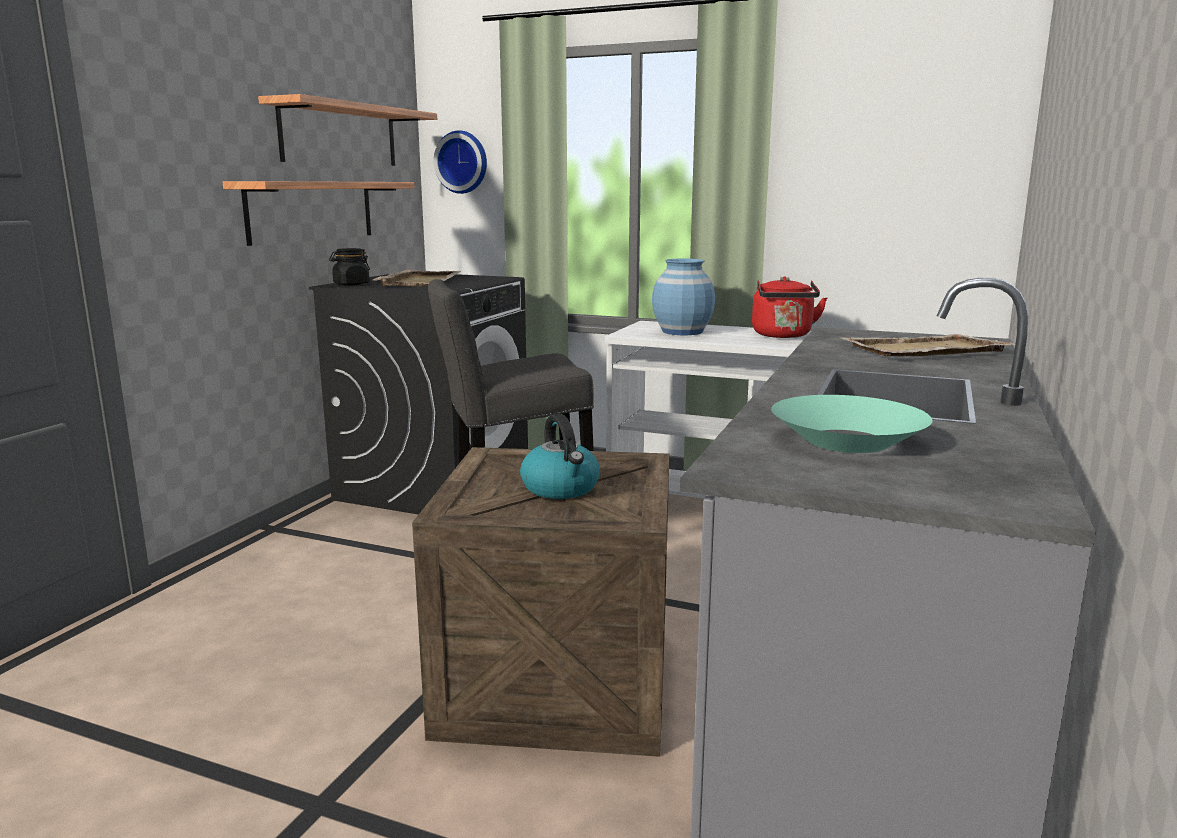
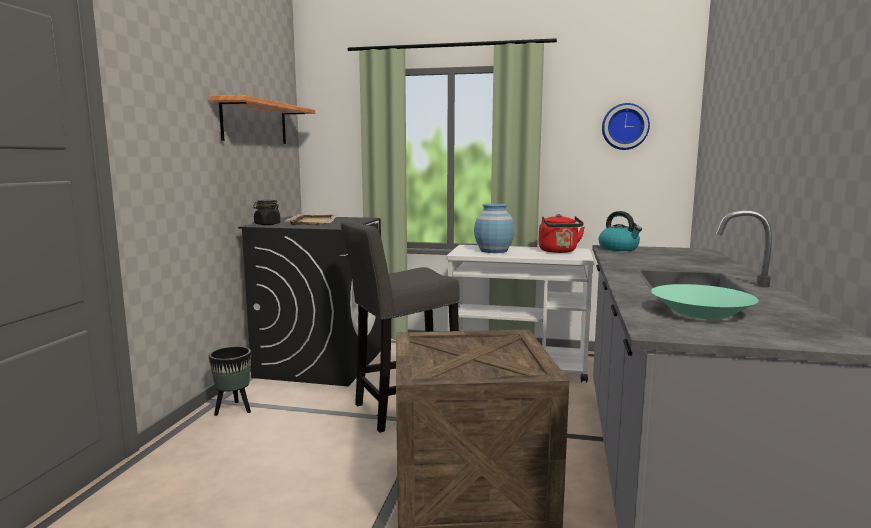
camera: 10 degrees left, 5 degrees down
shelf [223,181,414,246] -> none
wall clock [433,130,487,194] -> wall clock moved to [602,103,650,150]
kettle [520,414,600,499] -> kettle moved to [599,211,642,251]
beige tray [841,334,1015,356] -> none
none -> black planter [209,346,251,416]

